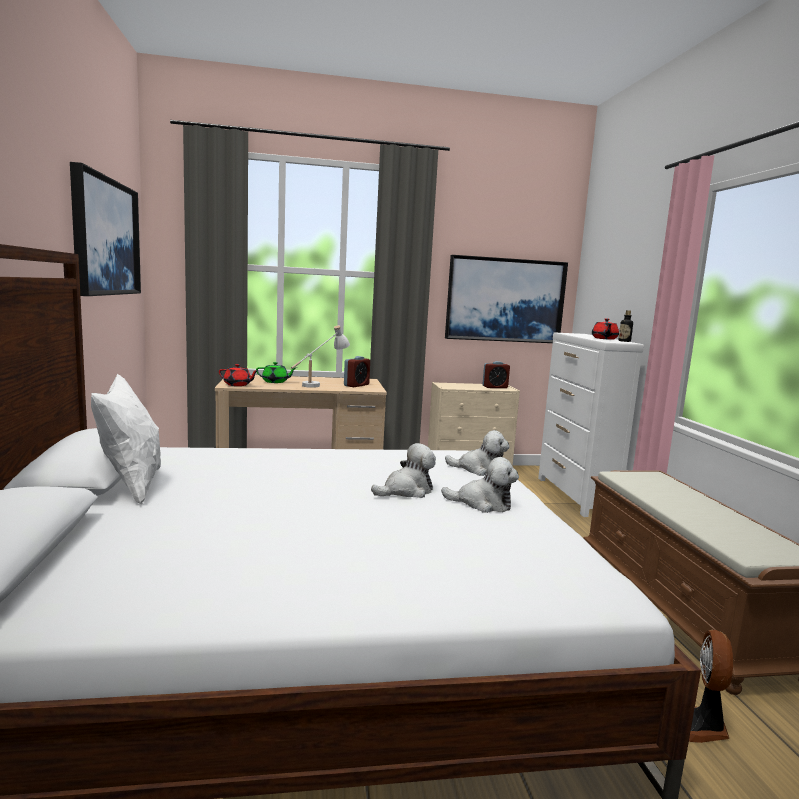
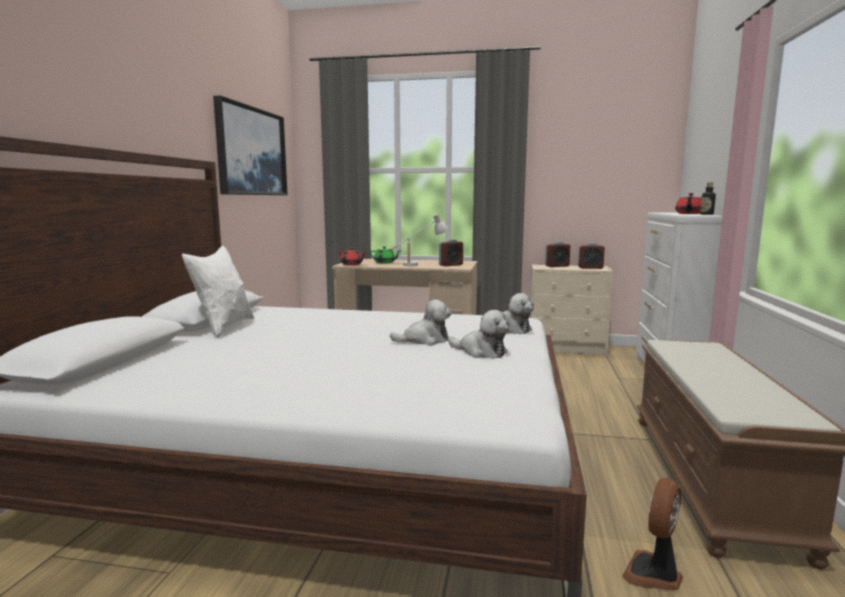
camera: 20 degrees right, 0 degrees up
picture [445,255,568,343] -> none
none -> alarm clock [545,242,570,267]

